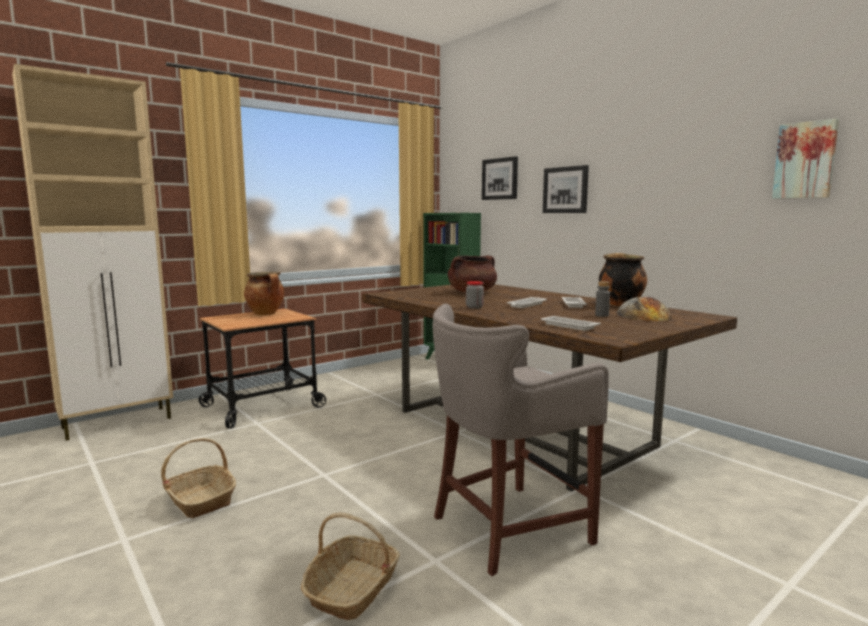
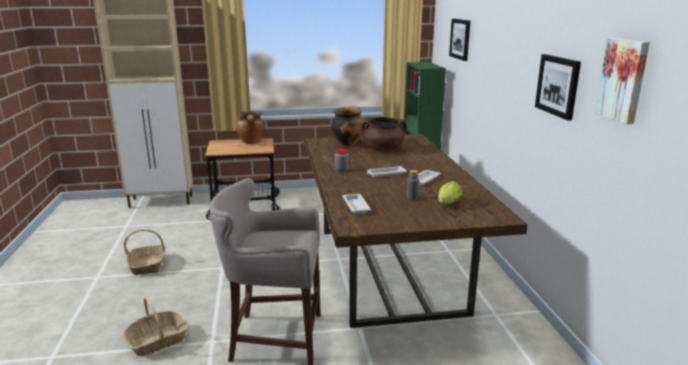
camera: 30 degrees right, 10 degrees up
picture [543,165,589,213] -> picture moved to [535,54,581,120]
cooking pot [599,253,647,306] -> cooking pot moved to [331,106,363,146]
bread [616,297,672,321] -> lettuce [438,181,462,205]

